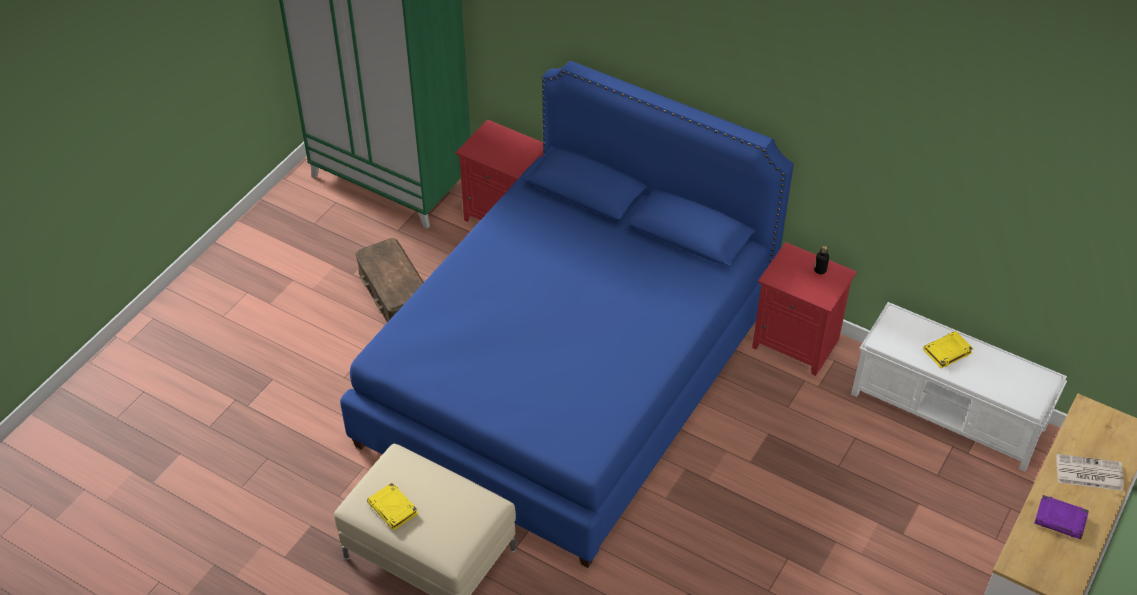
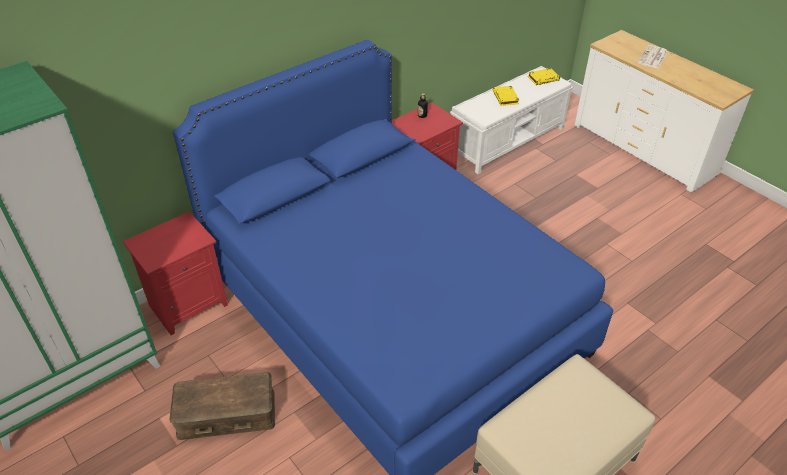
camera: 70 degrees left, 5 degrees down
yellow book [367,482,418,530] -> yellow book moved to [527,68,560,85]
purple book [1035,495,1089,539] -> none

